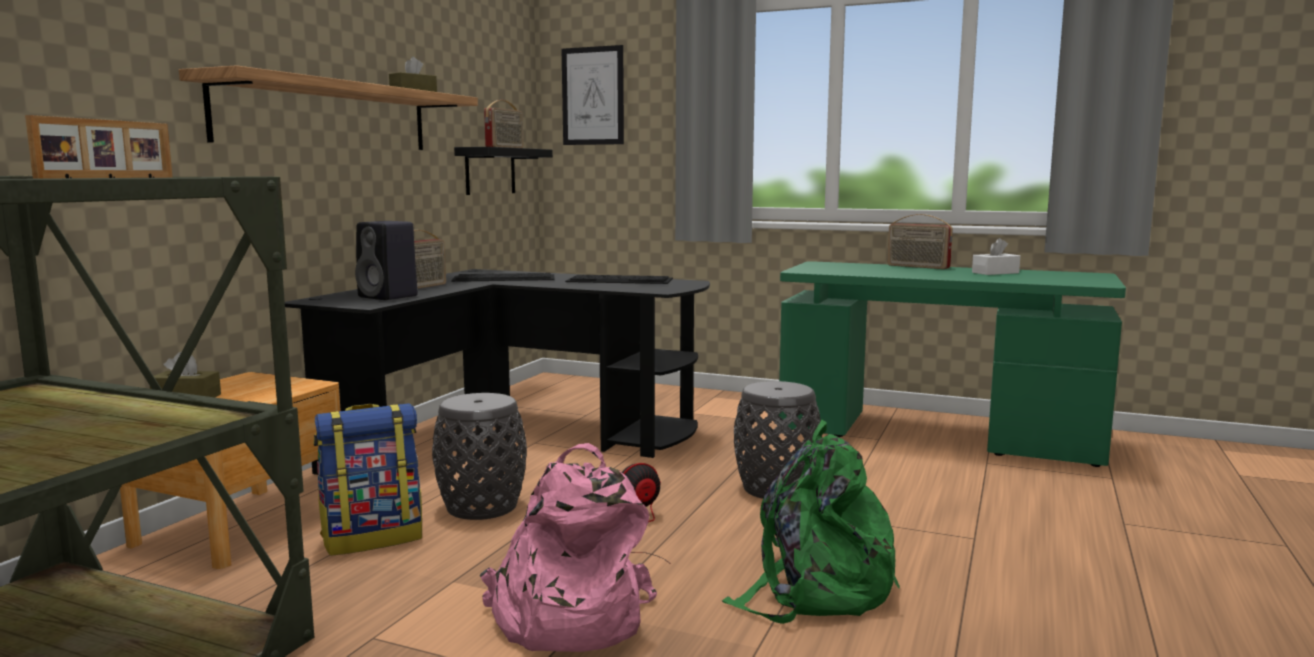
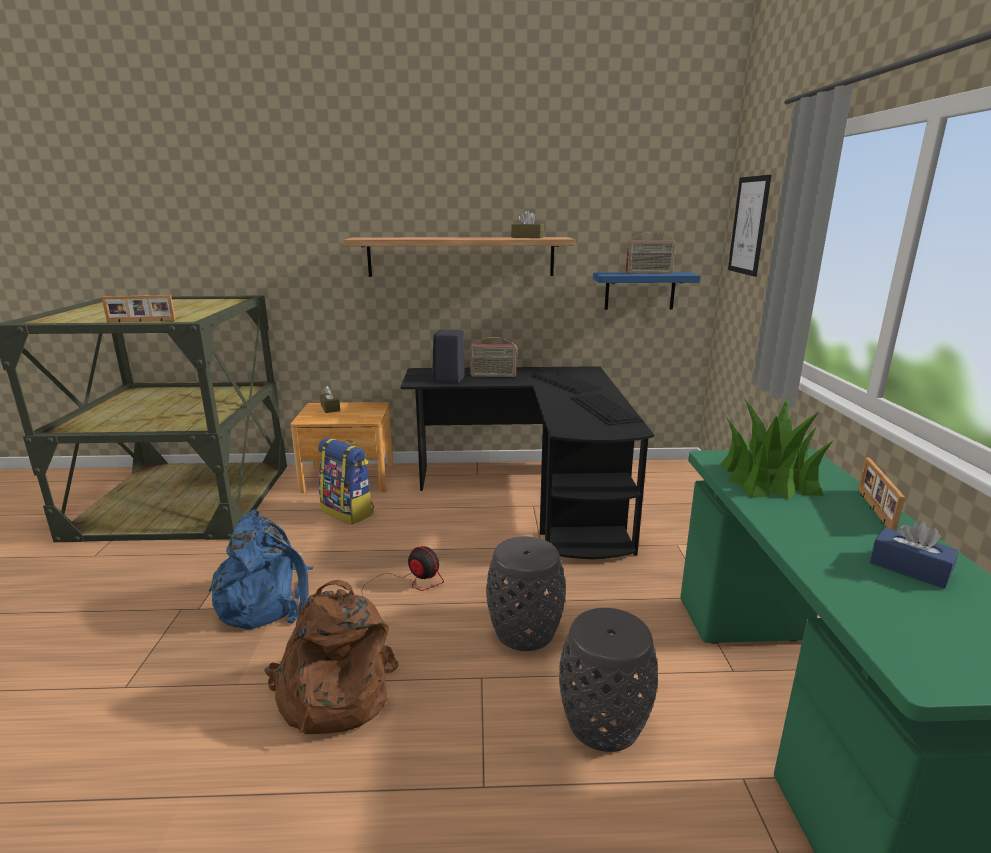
camera: 65 degrees right, 10 degrees up
grey stool [432,393,527,520] -> grey stool moved to [559,608,658,752]
black shelf [454,147,553,195] -> blue shelf [593,272,701,310]
pink backpack [480,443,657,652] -> blue backpack [209,510,314,630]
green backpack [722,419,900,624] -> brown backpack [264,580,399,734]
radio [887,214,953,269] -> picture frame [858,457,905,531]
white tissue box [972,238,1020,275] -> blue tissue box [870,521,959,588]
none -> potted plant [720,398,834,500]

